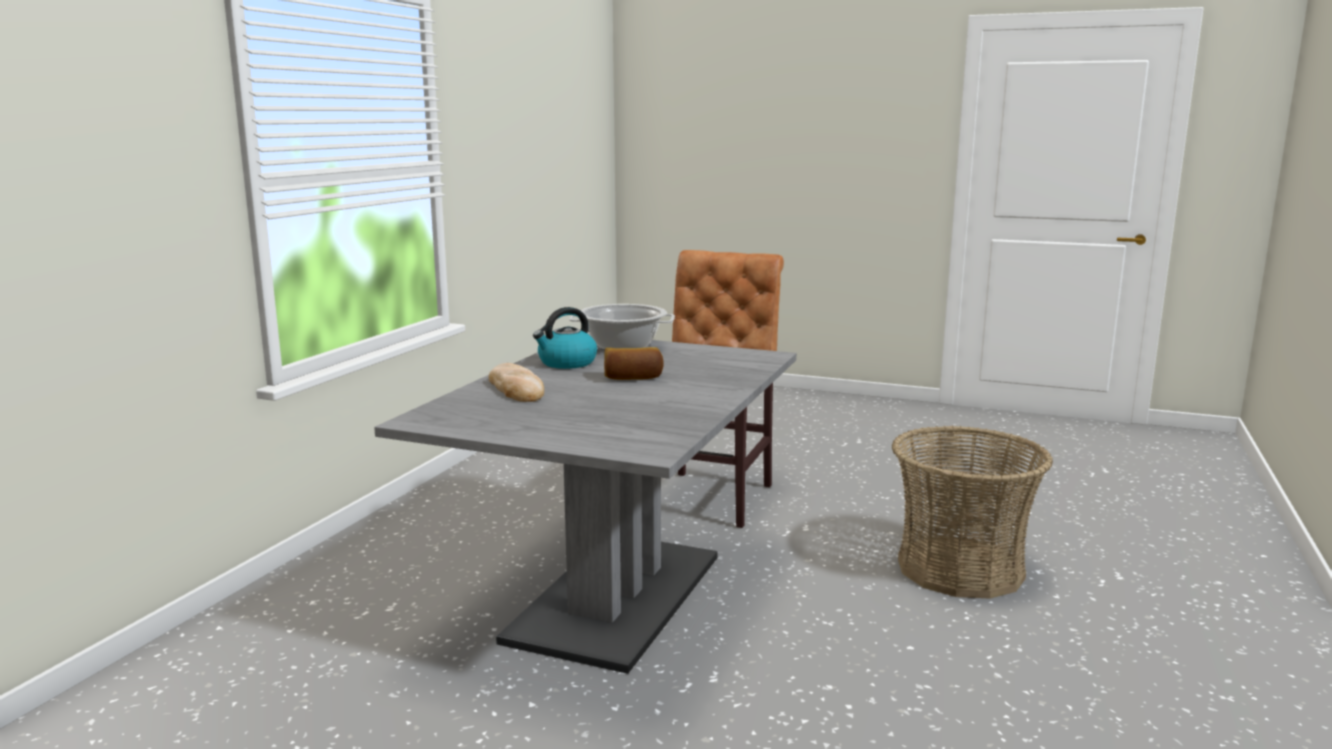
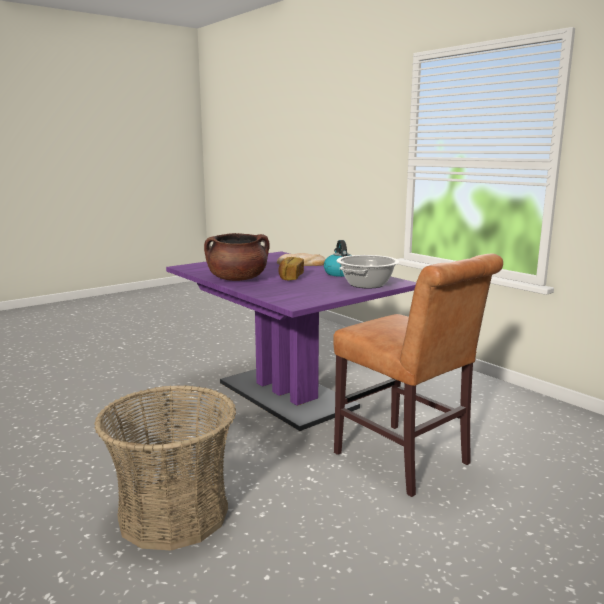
camera: 120 degrees right, 0 degrees up
grey dining table [374,334,796,674] -> purple dining table [166,251,416,431]
none -> brown cooking pot [204,233,270,281]

